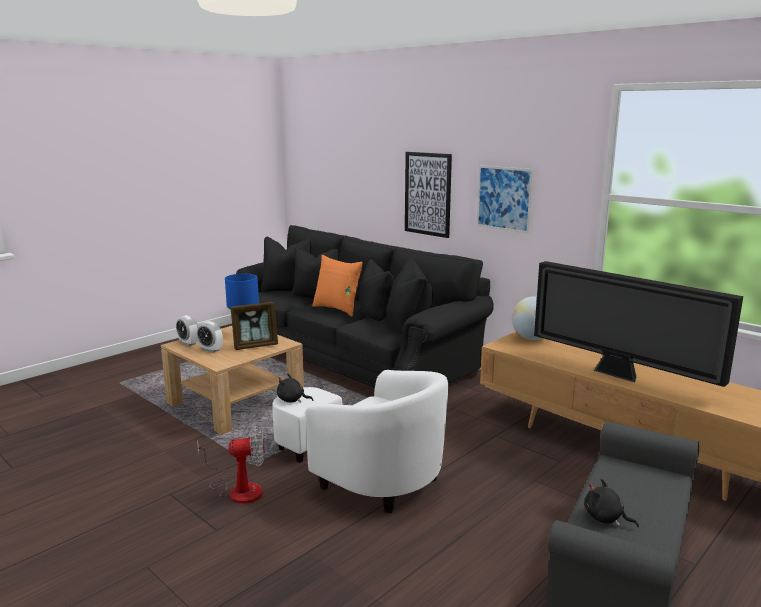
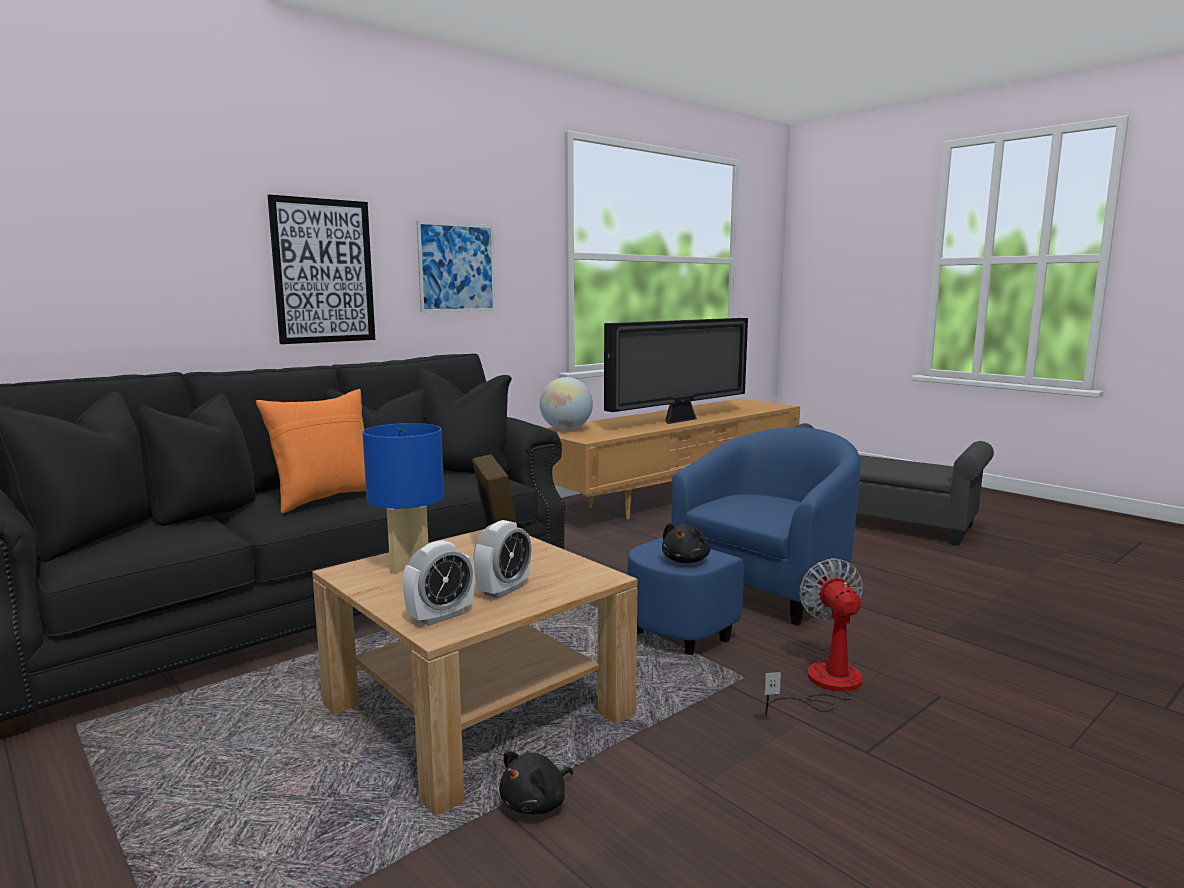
camera: 85 degrees left, 5 degrees down
white armchair [272,370,448,513] -> blue armchair [627,427,861,655]
black plush toy [584,479,639,527] -> black plush toy moved to [499,751,573,814]

